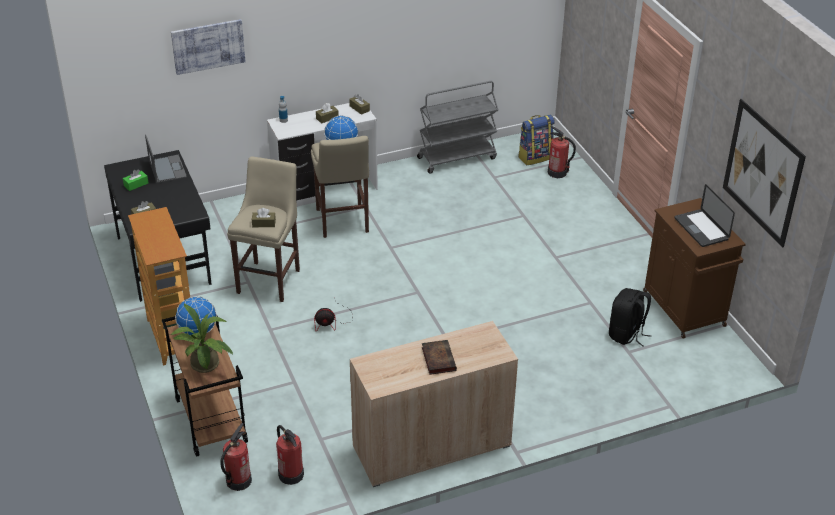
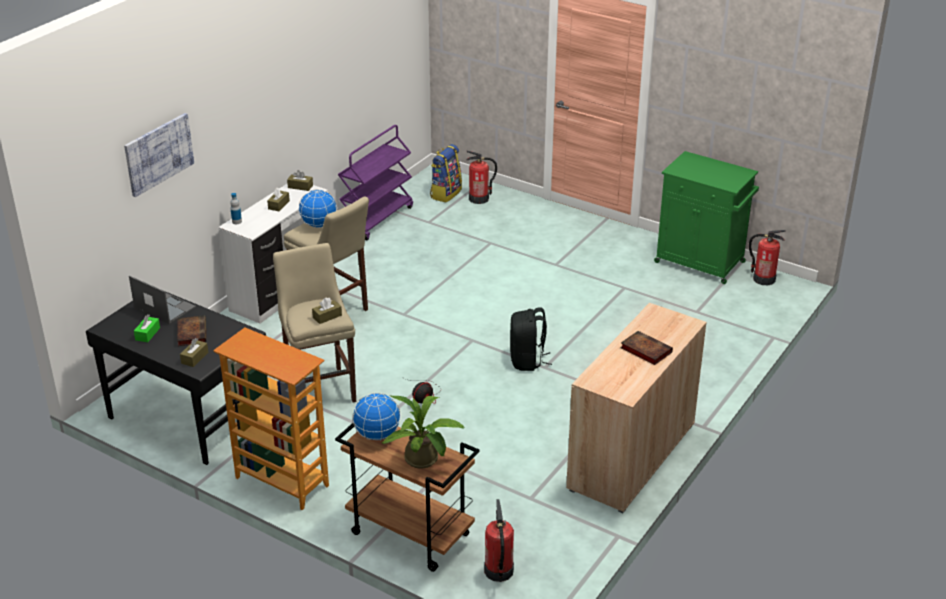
camera: 35 degrees left, 5 degrees down
fire extinguisher [276,425,304,485] -> fire extinguisher moved to [749,230,786,285]
grey cart [417,81,499,174] -> purple cart [338,125,413,240]
black backpack [609,288,651,347] -> black backpack moved to [510,307,552,371]
brown cabinet [643,198,746,339] -> green cabinet [654,151,759,284]
laptop [674,184,735,247] -> none
picture [723,99,806,247] -> none
none -> book [177,315,206,346]

